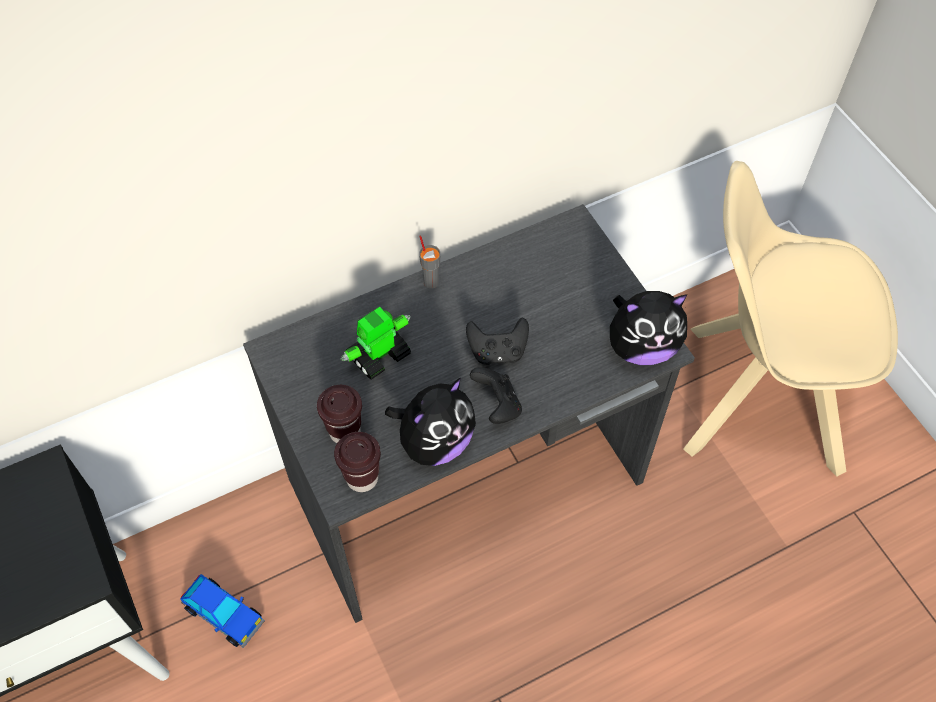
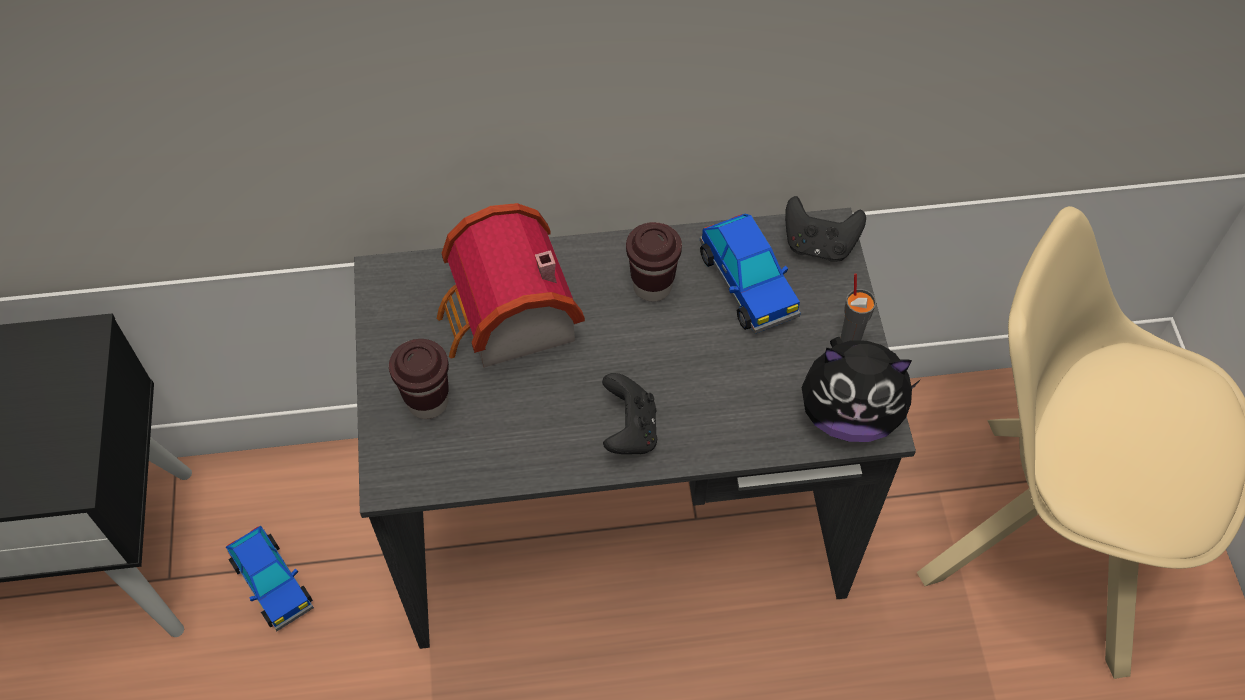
camera: 20 degrees right, 0 degrees up
brown cup [334,432,381,492] -> brown cup moved to [626,222,682,302]
toy robot [340,307,411,380] -> toy house [437,203,585,368]
plush toy [385,378,476,466] -> none
grey cup [419,235,441,289] -> grey cup moved to [841,273,876,343]
black game controller [466,318,529,365] -> black game controller moved to [785,196,866,262]
none -> toy car [700,214,801,334]

